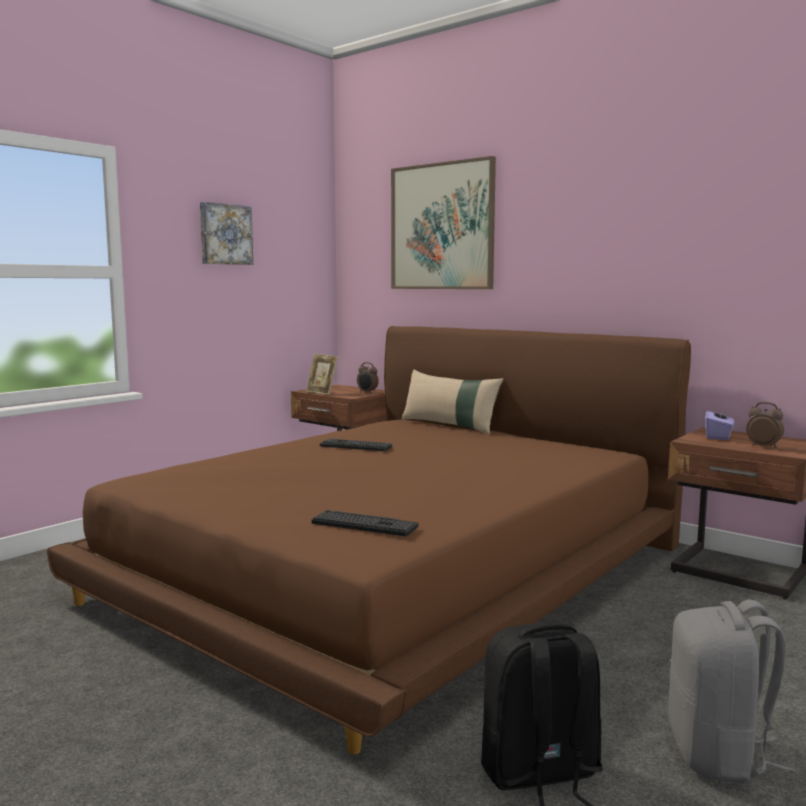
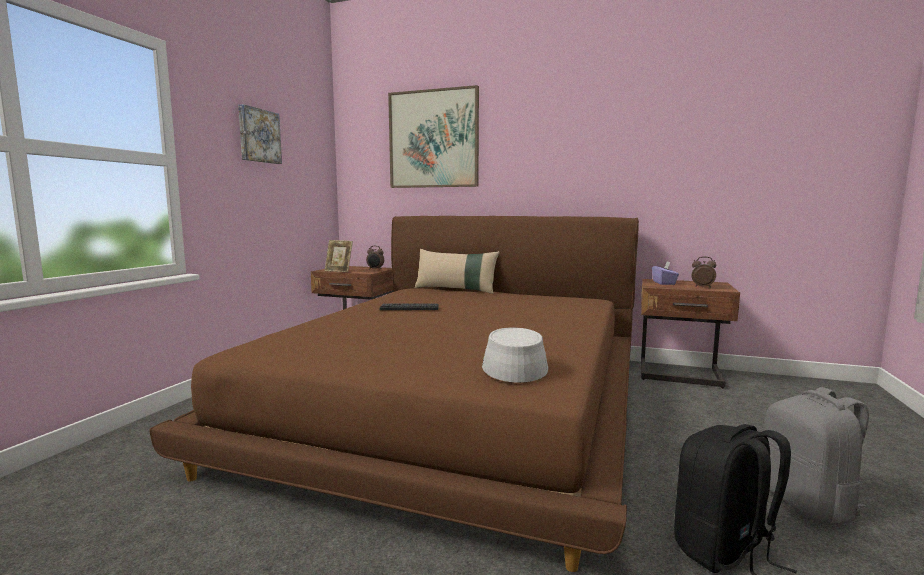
camera: 20 degrees left, 0 degrees up
keyboard [311,510,418,536] -> grey hat [482,327,548,383]

